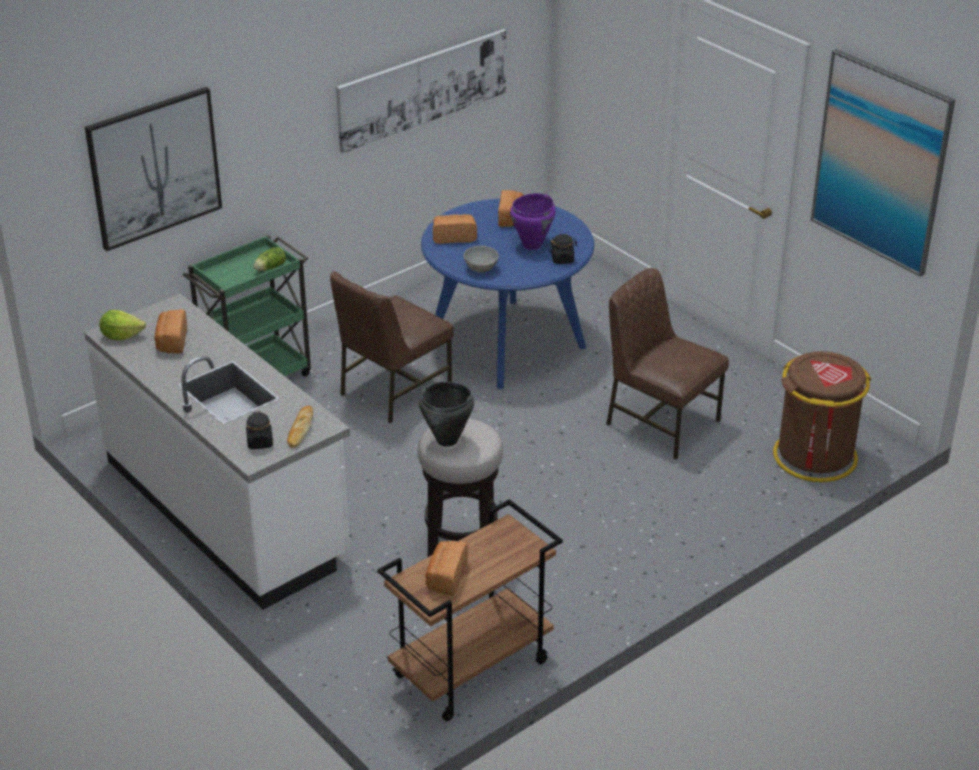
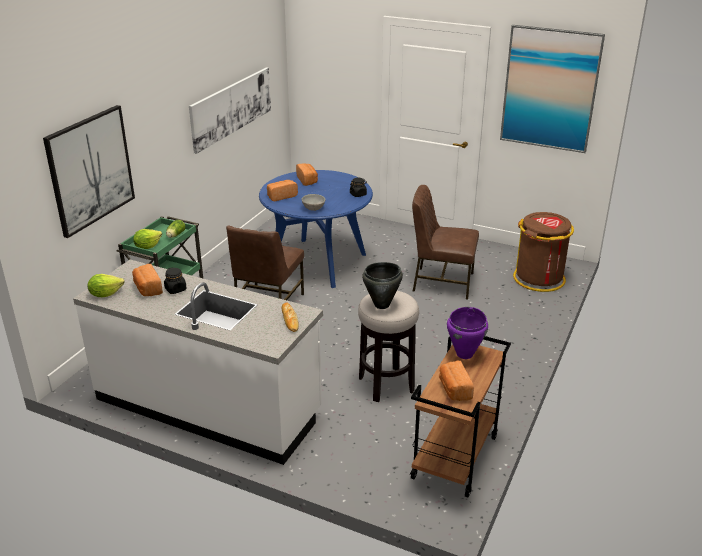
camera: 25 degrees left, 5 degrees down
black jar [246,411,273,449] -> black jar moved to [164,268,187,294]
purple cooking pot [510,193,556,250] -> purple cooking pot moved to [447,307,488,359]
none -> lettuce [133,229,162,249]

